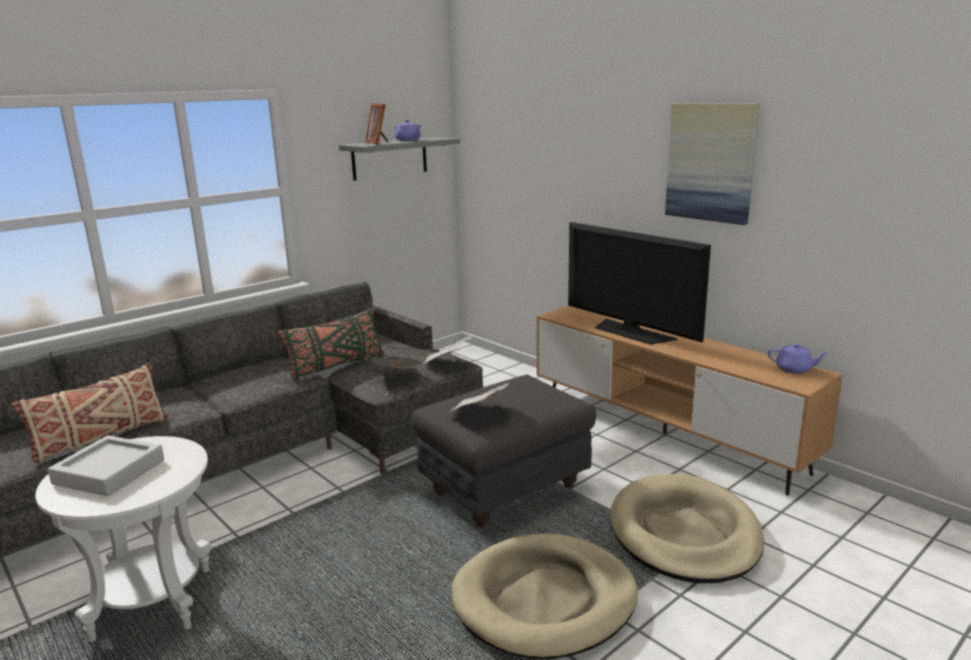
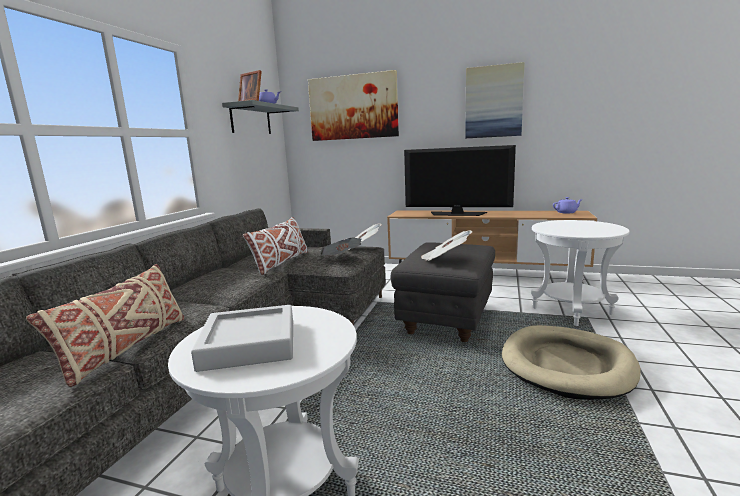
camera: 30 degrees left, 5 degrees down
green pillow [278,308,385,380] -> white pillow [243,217,308,275]
beige dog bed [610,474,764,583] -> white side table [531,220,630,326]
none -> picture [308,70,399,141]

